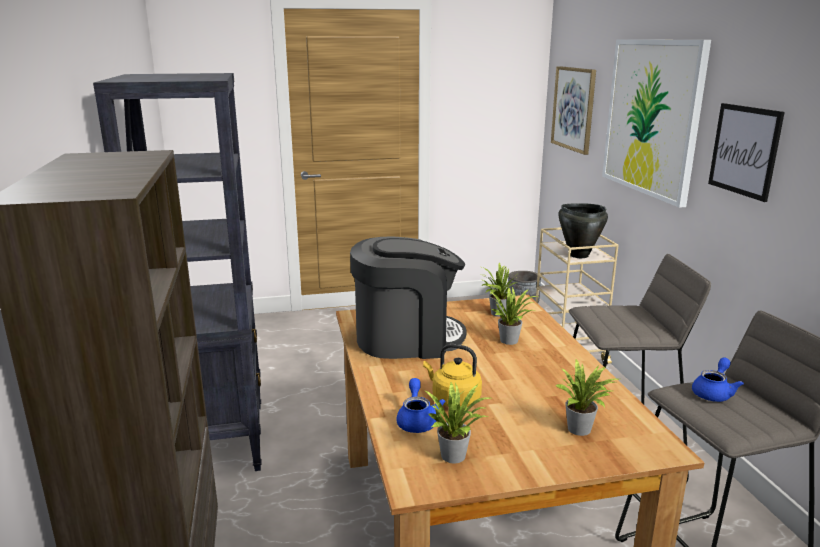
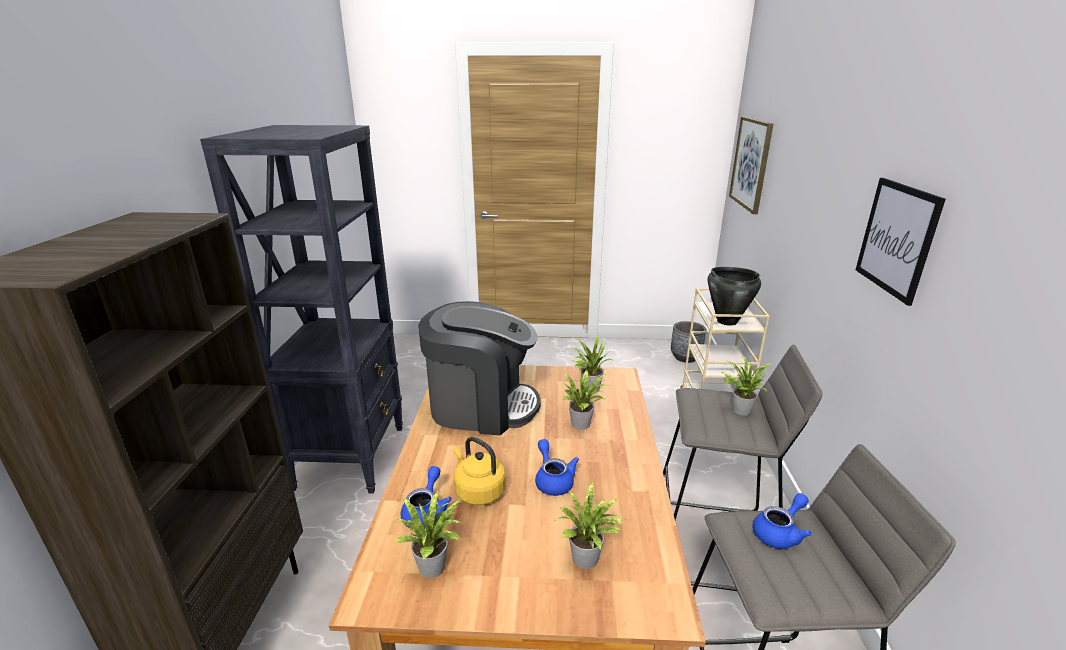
camera: 15 degrees right, 5 degrees up
picture [602,39,711,208] -> none
none -> blue teapot [535,439,579,496]
none -> potted plant [721,356,772,416]

